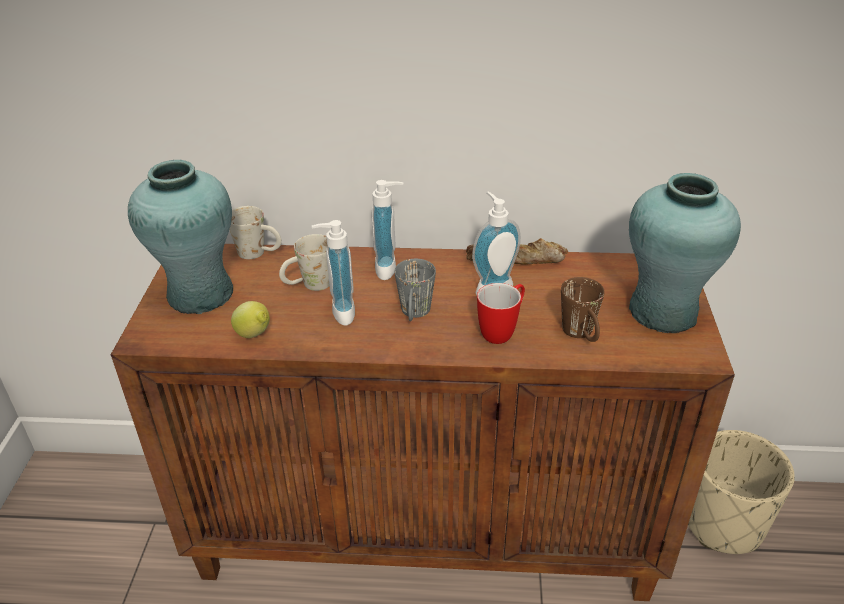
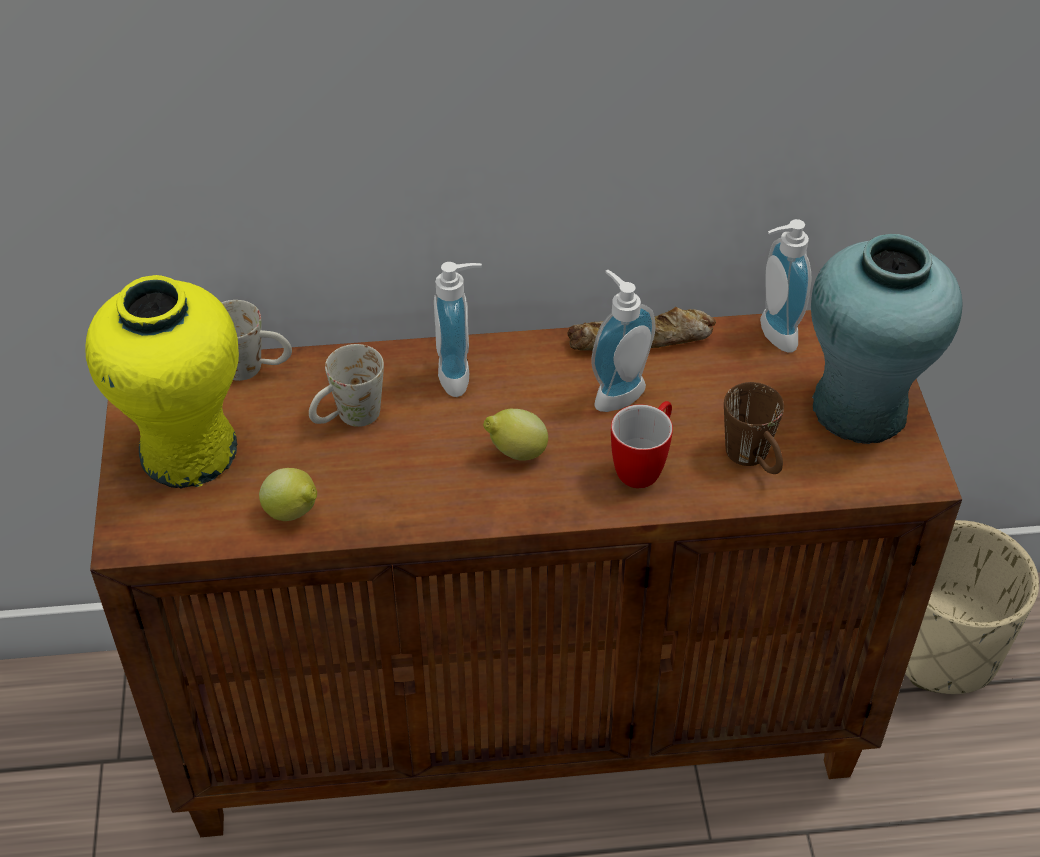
camera: 10 degrees left, 10 degrees up
turquoise vase [128,160,233,314] -> yellow vase [85,275,239,489]
soap dispenser [312,220,355,326] -> soap dispenser moved to [760,219,811,352]
grey mug [394,259,436,321] -> lemon [483,409,548,461]

